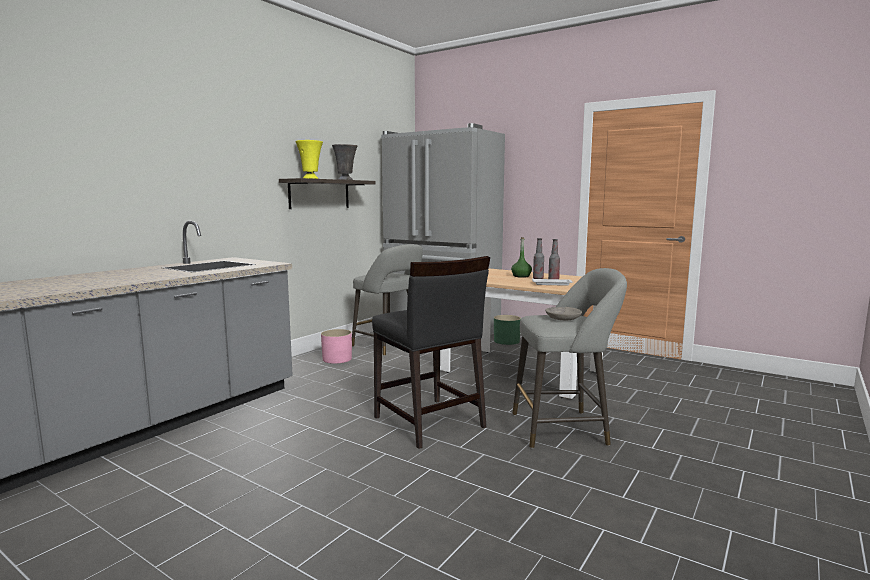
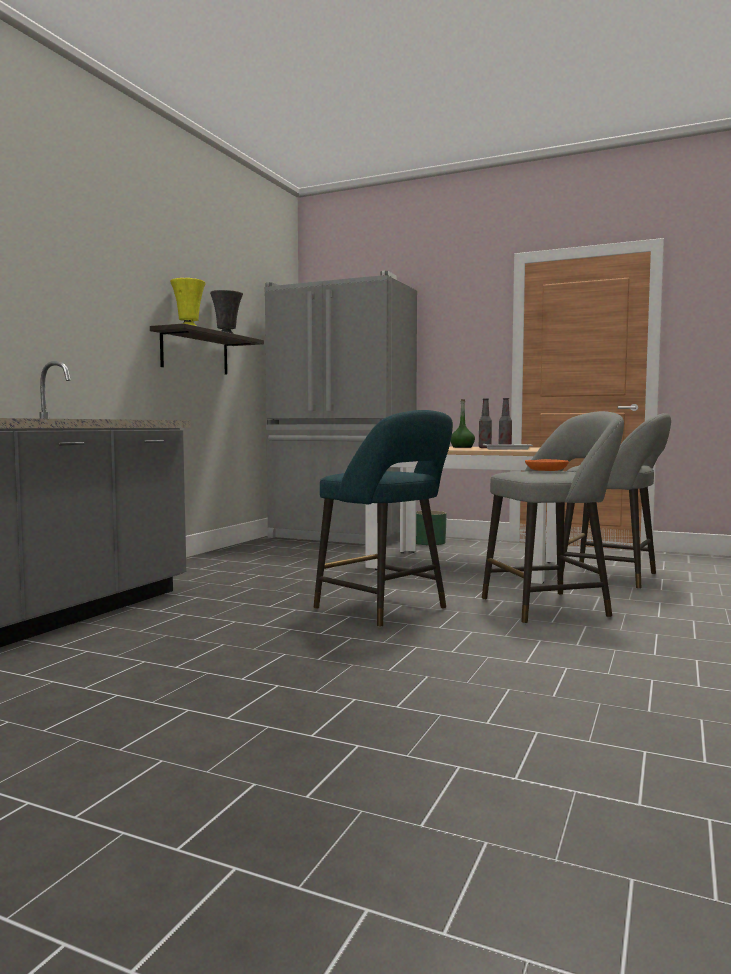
camera: 10 degrees left, 5 degrees down
pink planter [321,329,352,364] -> none
grey stool [352,244,423,356] -> grey stool moved to [563,413,671,589]
black chair [372,256,490,449] -> turquoise stool [314,410,453,628]
grey bowl [545,307,582,320] -> orange bowl [525,459,569,471]

